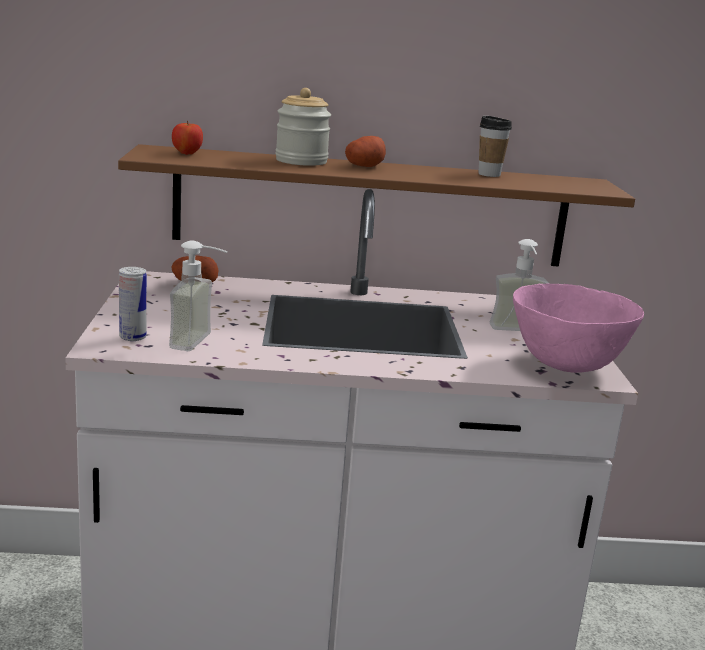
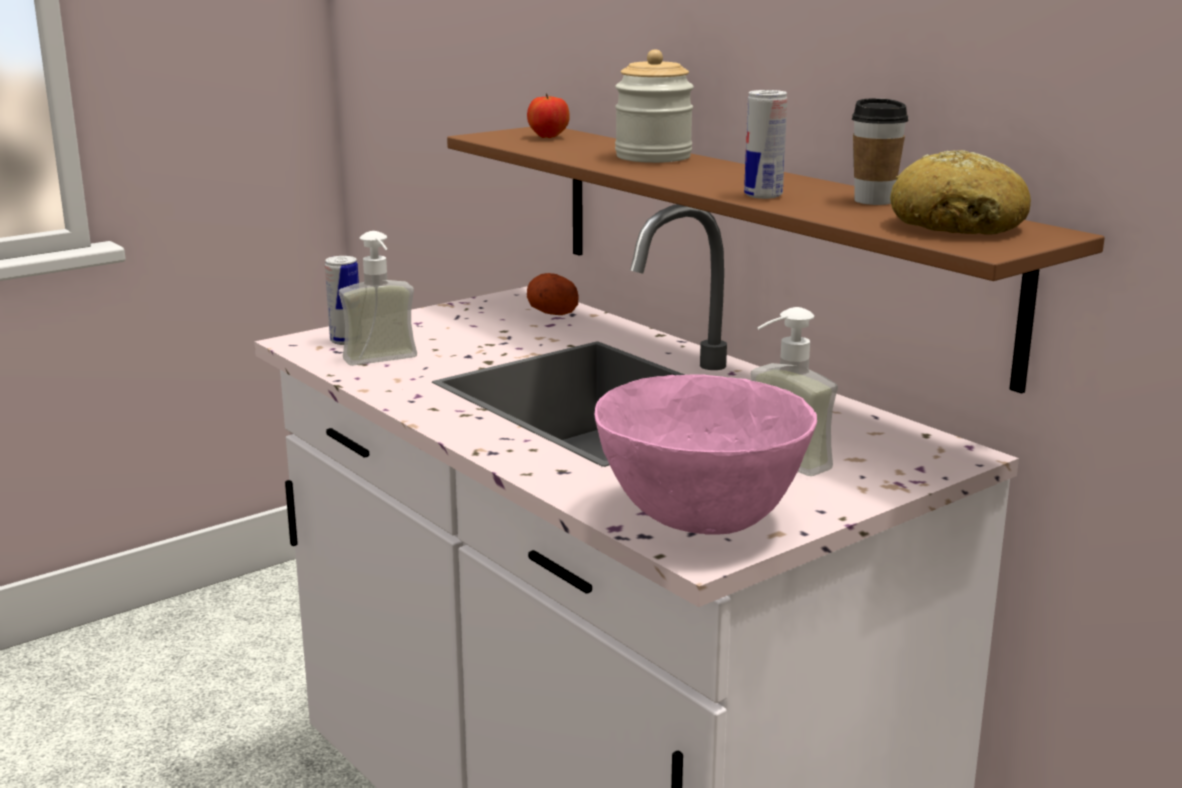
camera: 55 degrees right, 0 degrees up
potato [345,136,386,167] -> none
none -> can [744,90,787,199]
none -> bread [890,150,1031,235]

